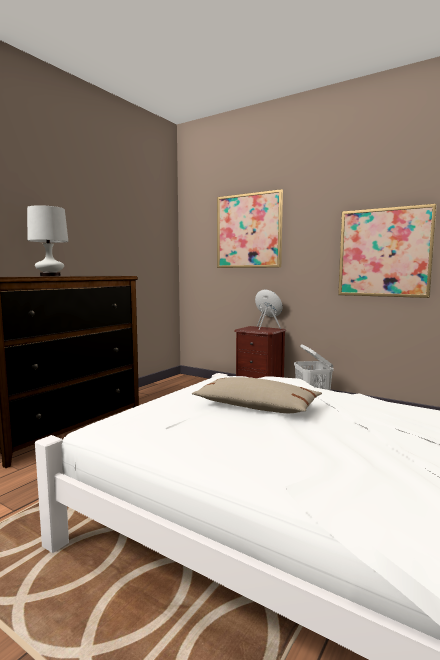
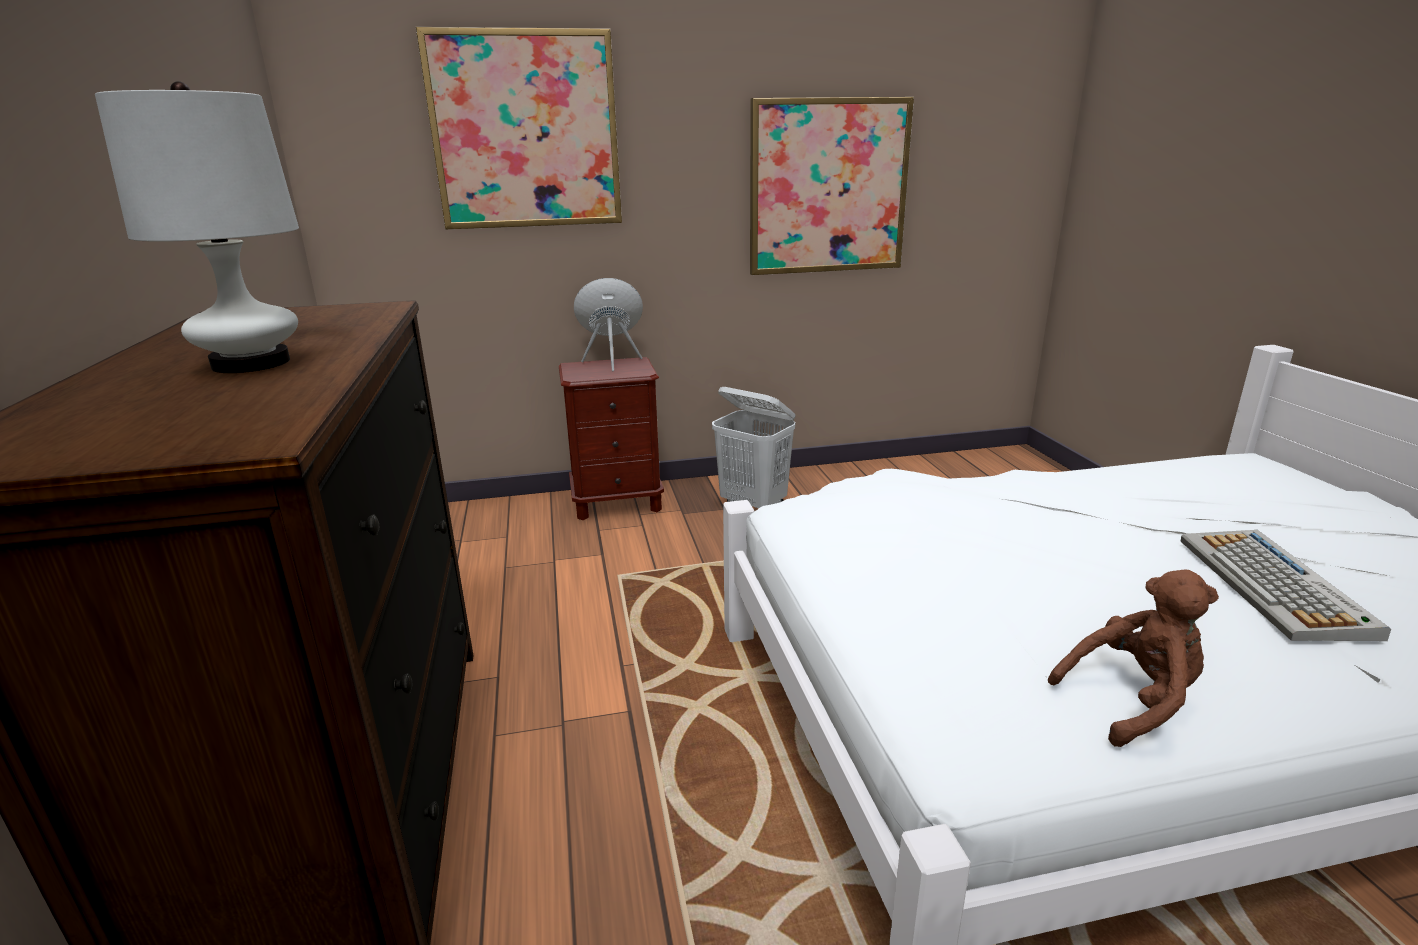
camera: 45 degrees left, 15 degrees up
beige pillow [192,377,322,413] -> none
none -> brown plush toy [1048,569,1219,747]
none -> keyboard [1180,530,1391,641]

